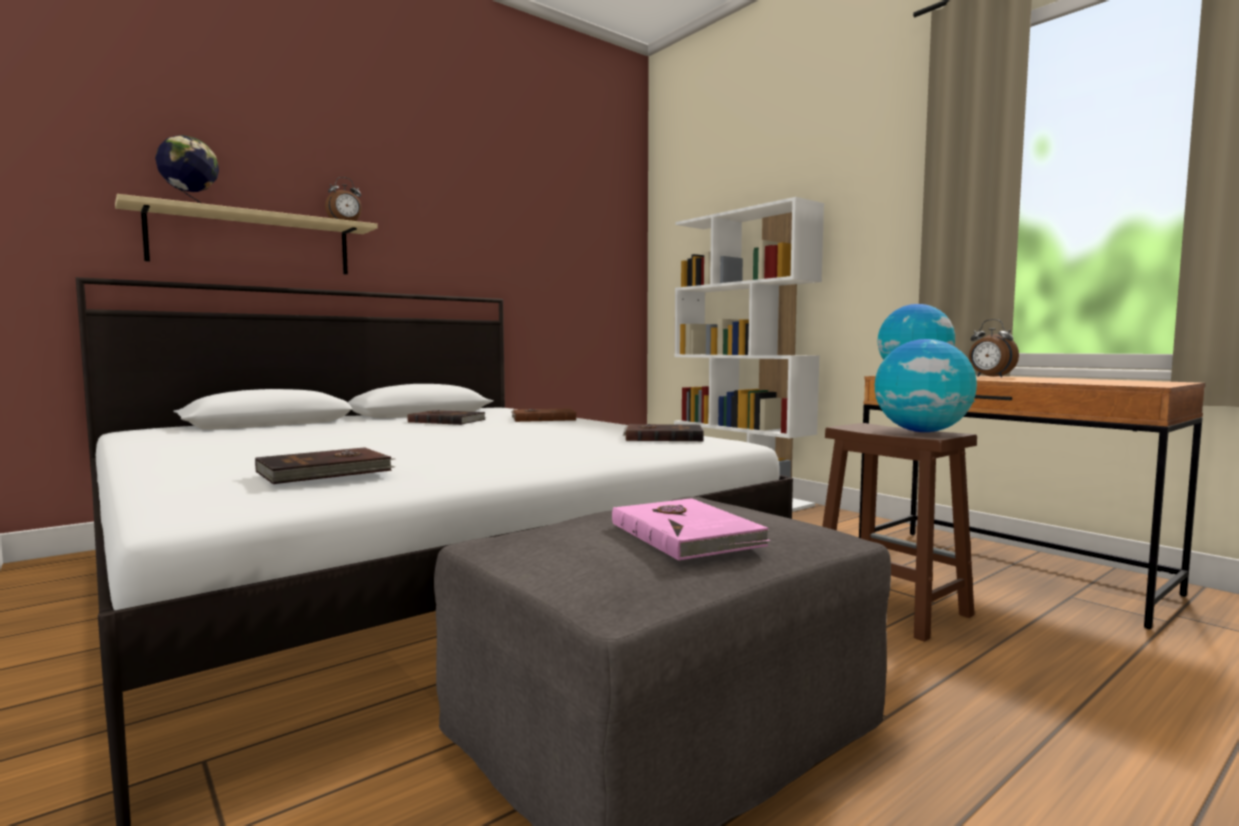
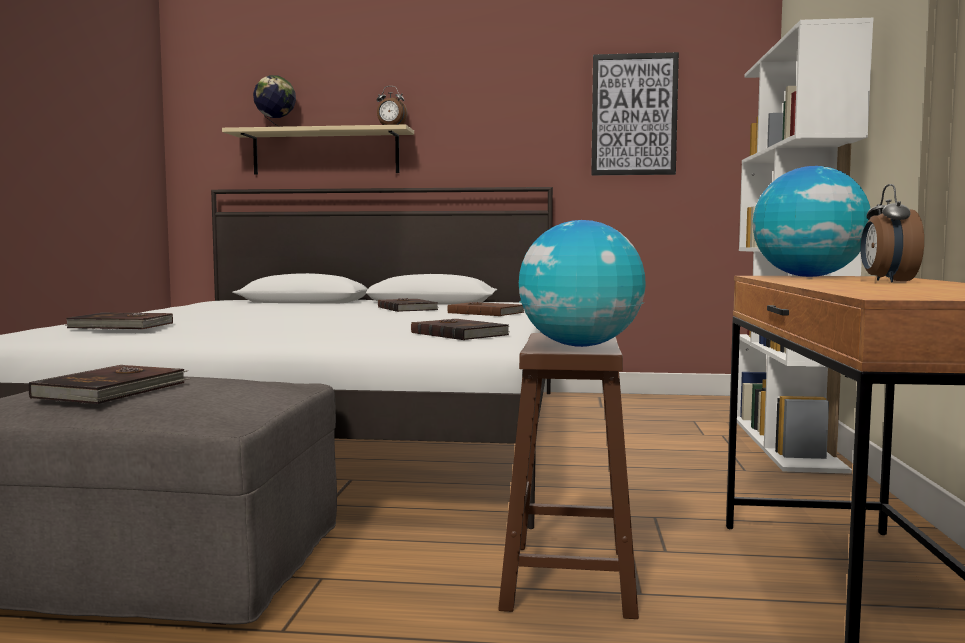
camera: 45 degrees right, 0 degrees up
pink book [612,498,771,561] -> brown book [28,365,191,404]
none -> picture [591,52,679,175]

